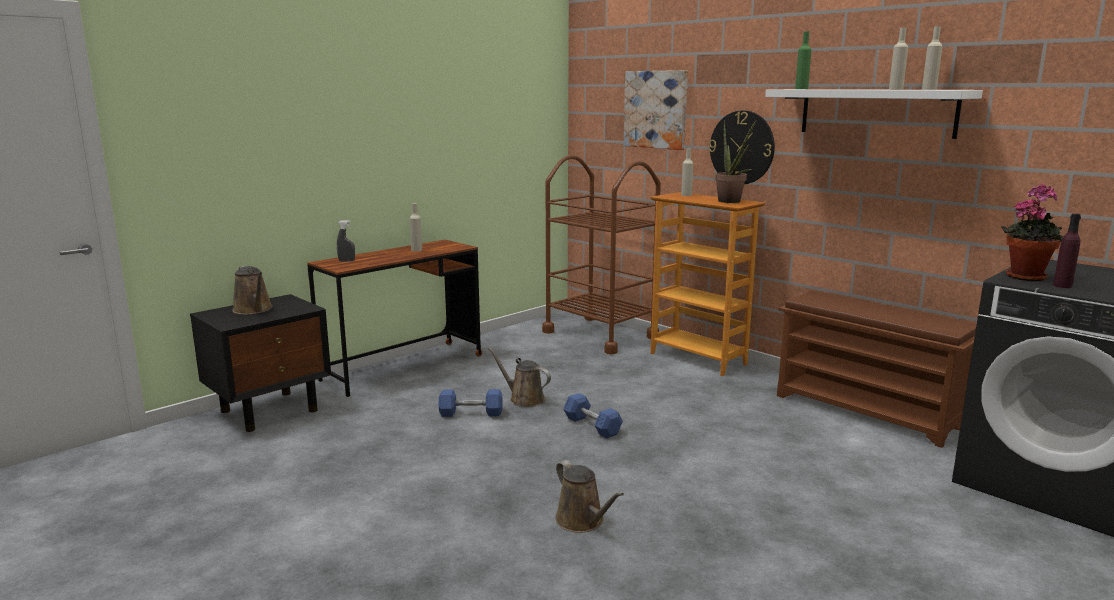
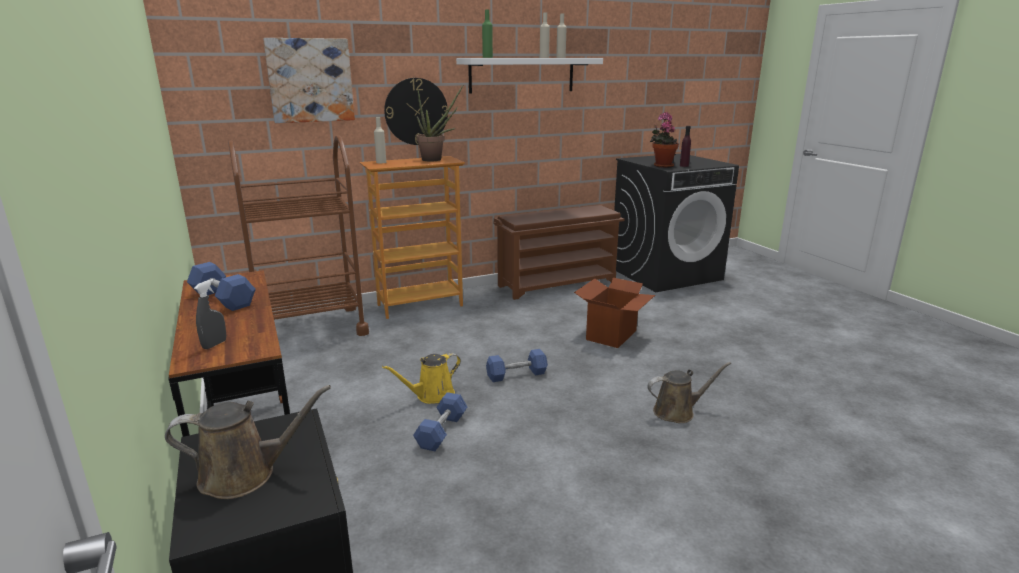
camera: 70 degrees left, 5 degrees up
beige bottle [410,203,422,252] -> blue dumbbell [187,262,256,311]
brown watering can [488,347,551,407] -> yellow watering can [382,353,461,404]
none -> cardboard box [574,278,655,348]

